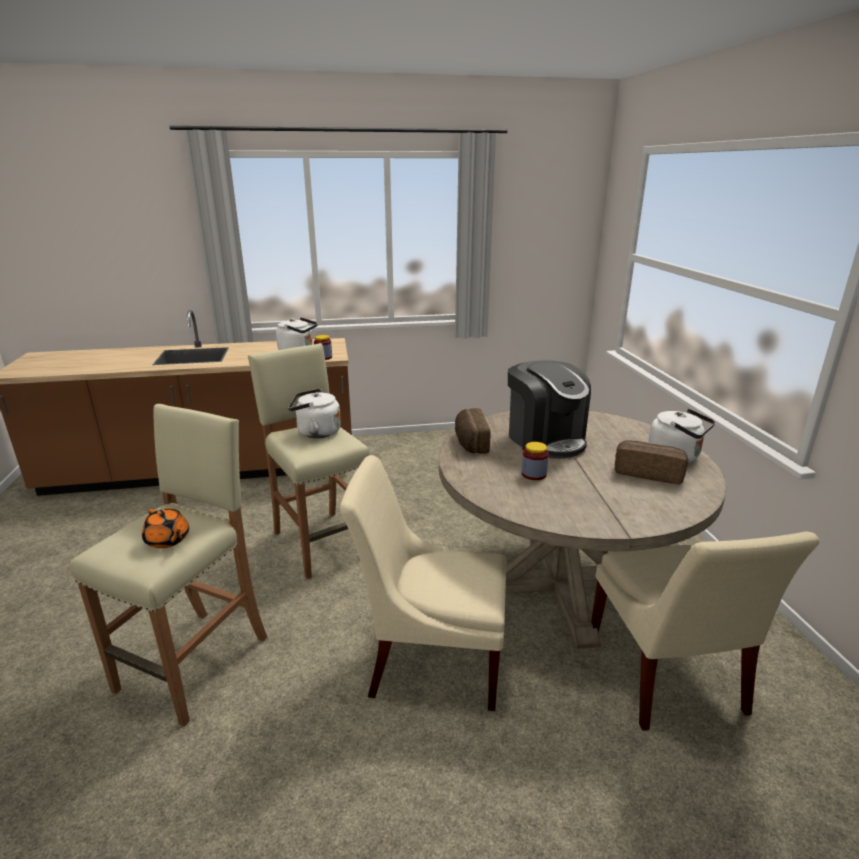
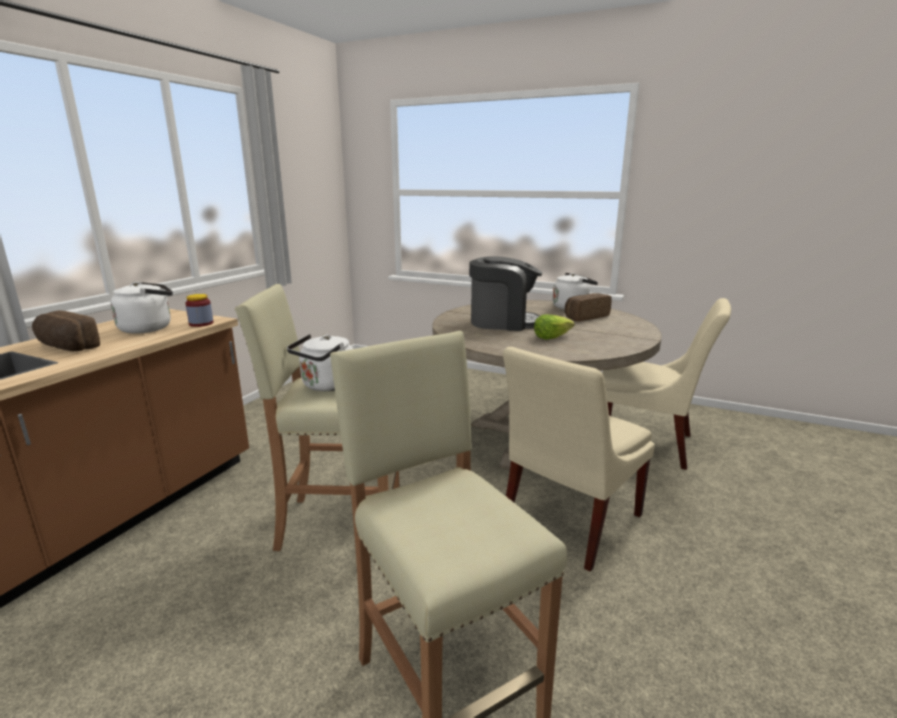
camera: 55 degrees left, 5 degrees down
orange teapot [142,509,189,548] -> none
bread [455,408,490,454] -> bread moved to [32,310,100,351]
jar [522,442,549,480] -> lettuce [534,314,575,340]

